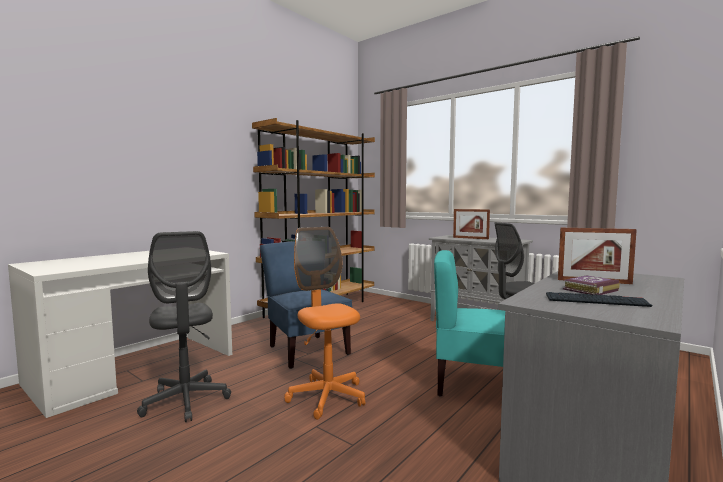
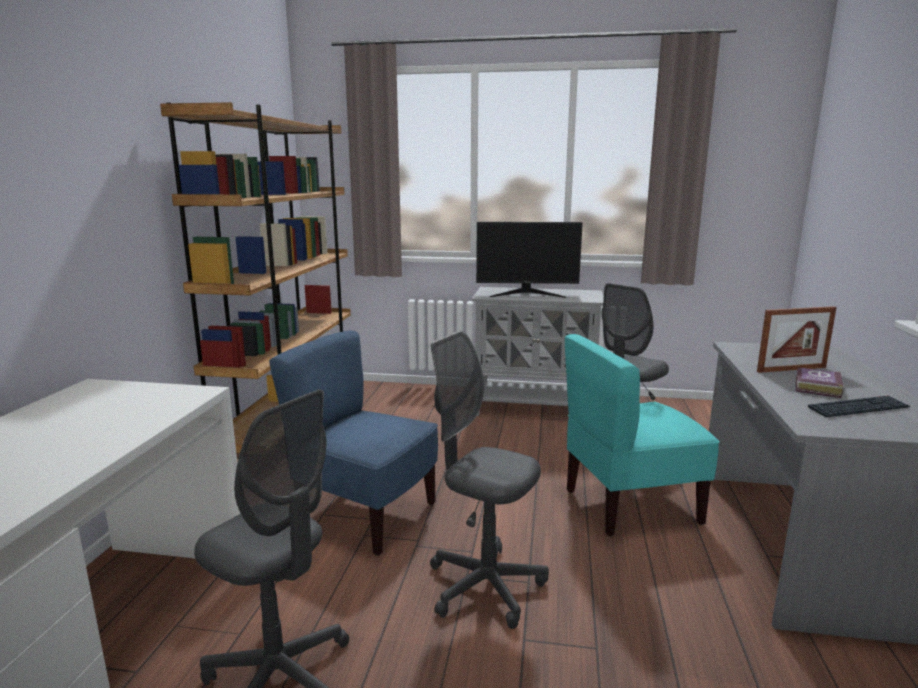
camera: 30 degrees left, 10 degrees up
orange office chair [284,227,365,420] -> grey office chair [430,331,549,629]
picture frame [453,209,490,239] -> monitor [476,222,583,298]

